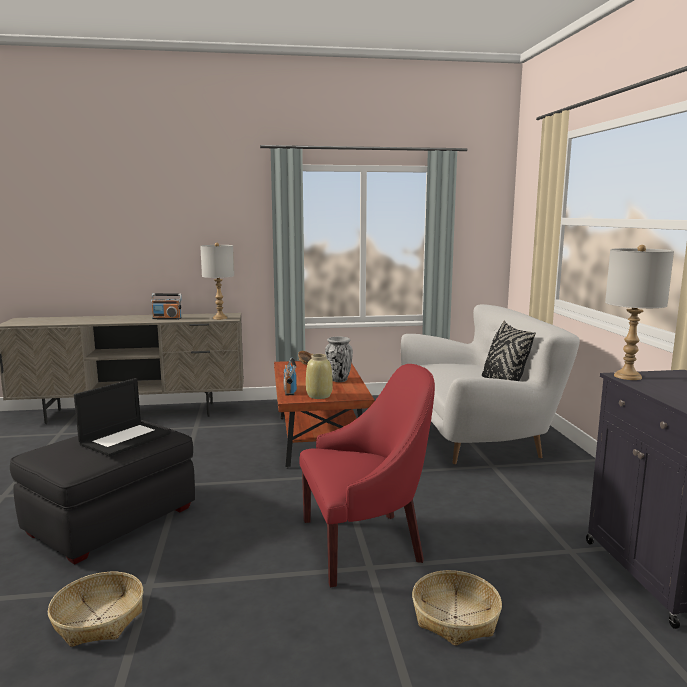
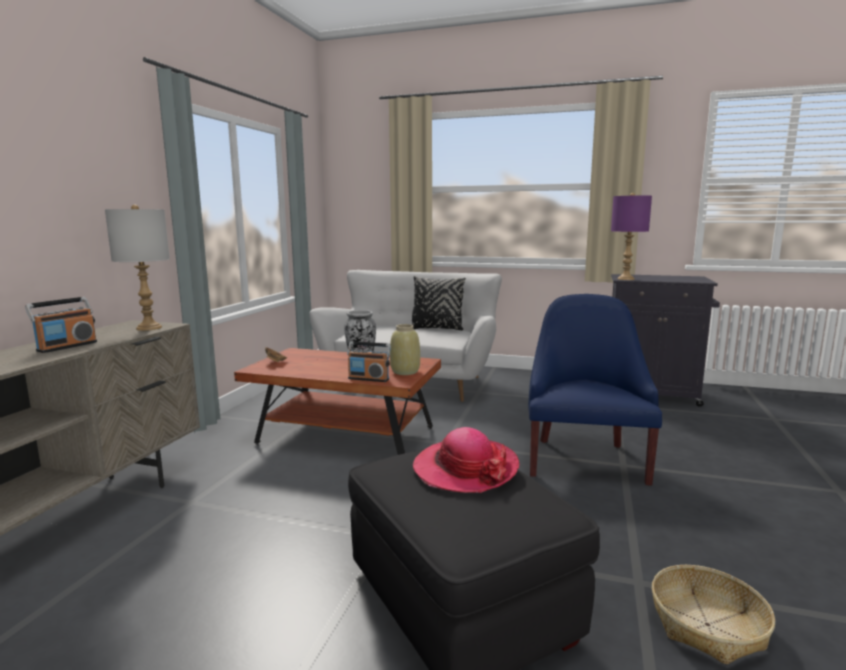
camera: 65 degrees left, 0 degrees up
laptop [74,378,171,457] -> hat [413,427,520,493]
red armchair [299,364,435,587] -> blue armchair [528,294,662,486]
basket [412,570,502,646] -> none
grey table lamp [605,245,674,380] -> purple table lamp [611,193,652,280]

